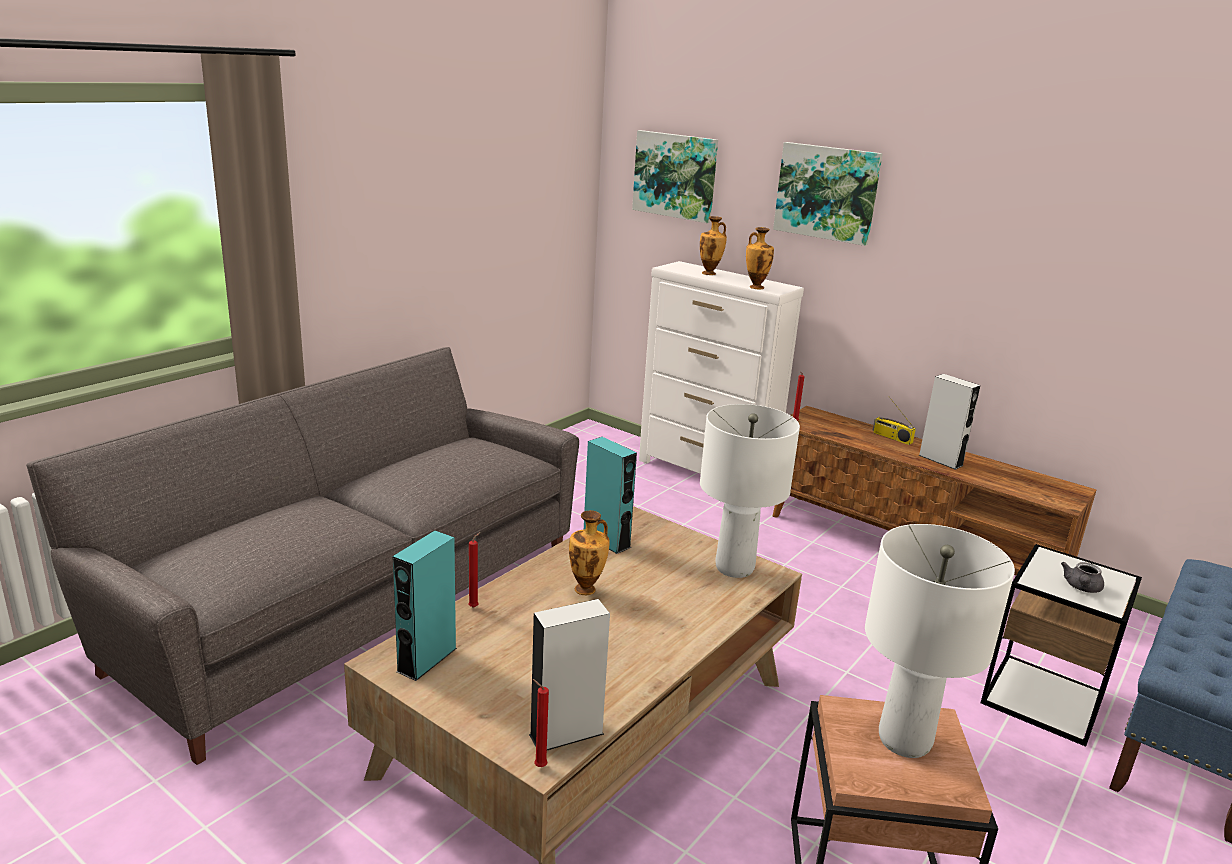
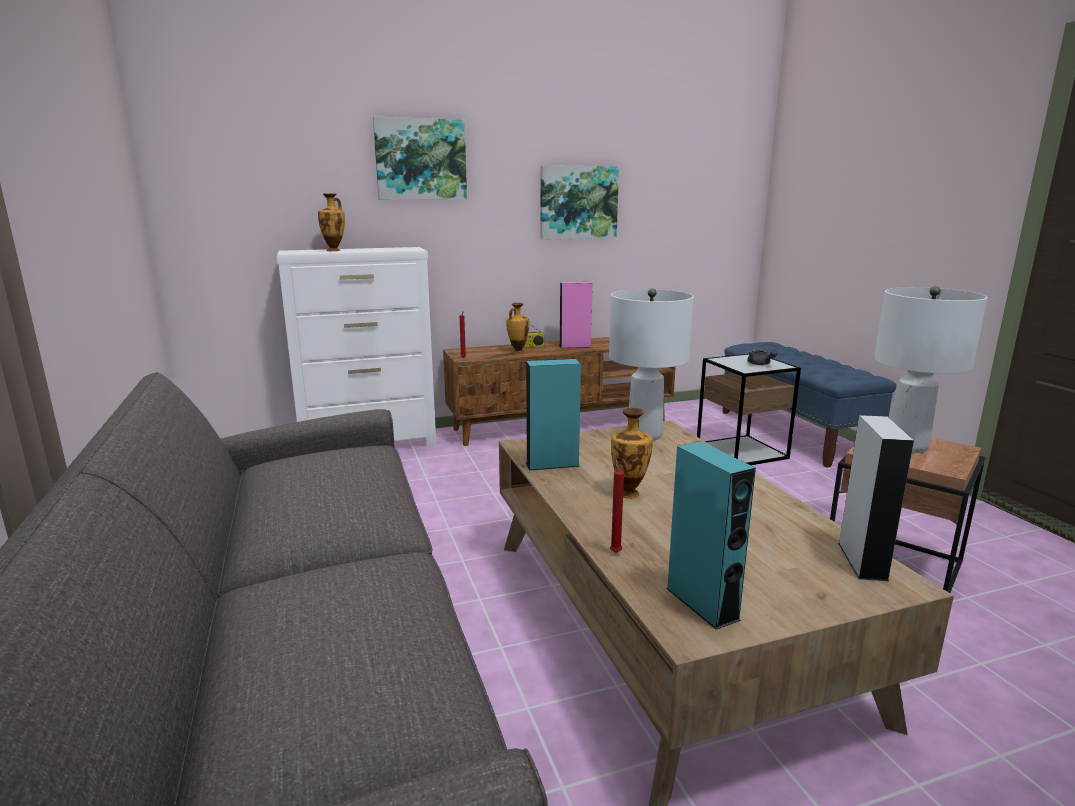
camera: 55 degrees left, 5 degrees down
red candle [532,679,549,767] -> none
picture [632,130,718,223] -> picture moved to [541,165,619,240]
vase [746,227,774,289] -> vase moved to [506,303,529,354]
grey speaker [918,374,981,470] -> pink speaker [559,282,593,348]

